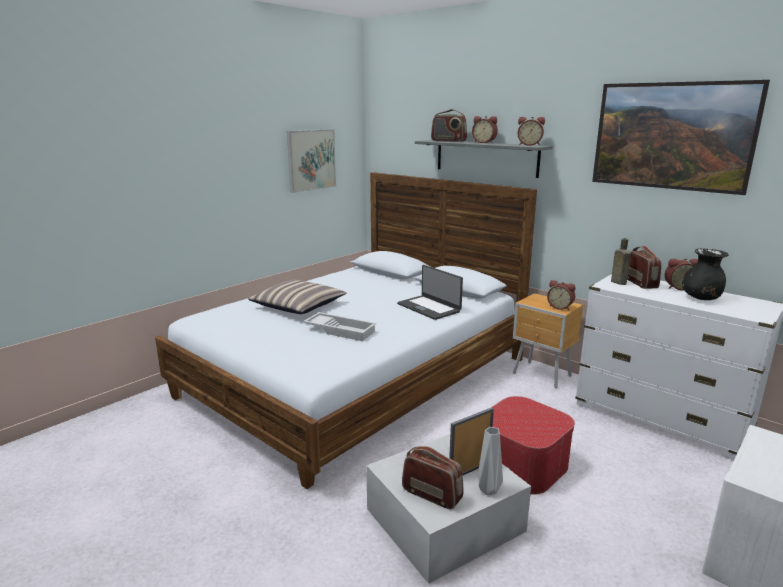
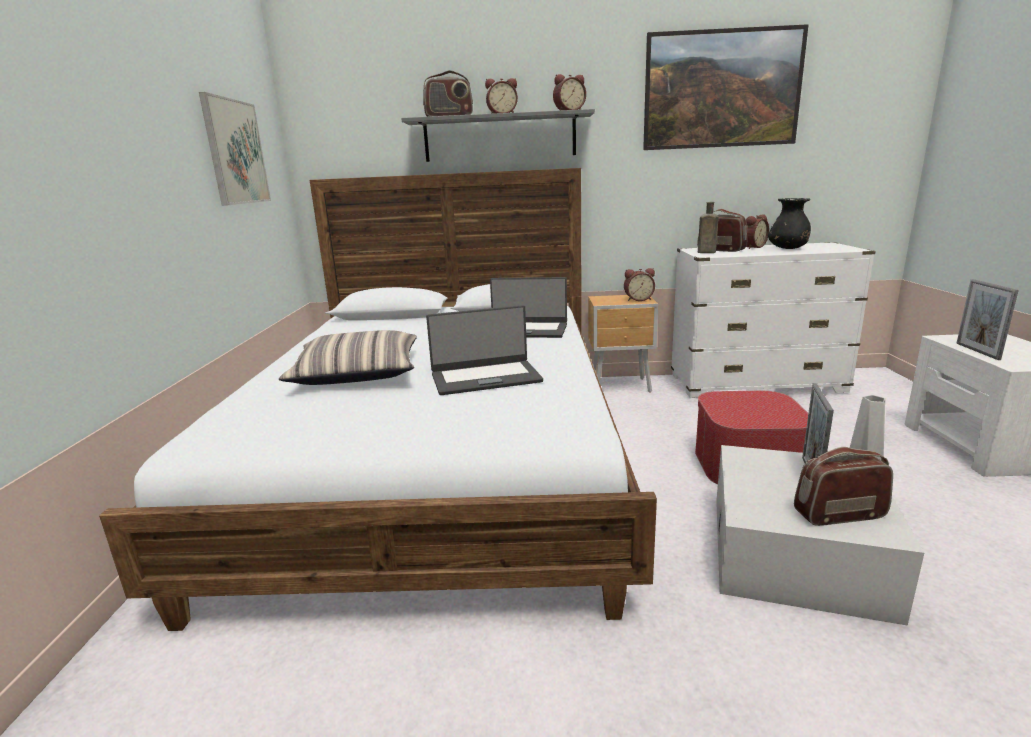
camera: 40 degrees left, 0 degrees up
white tray [303,312,377,341] -> laptop [426,305,543,395]
none -> picture frame [956,279,1019,360]

